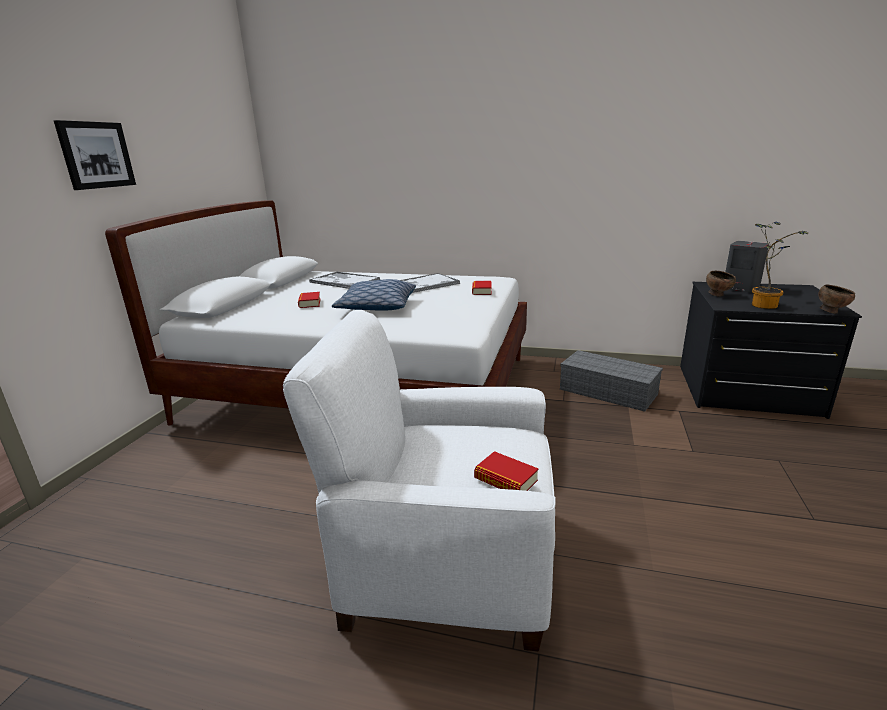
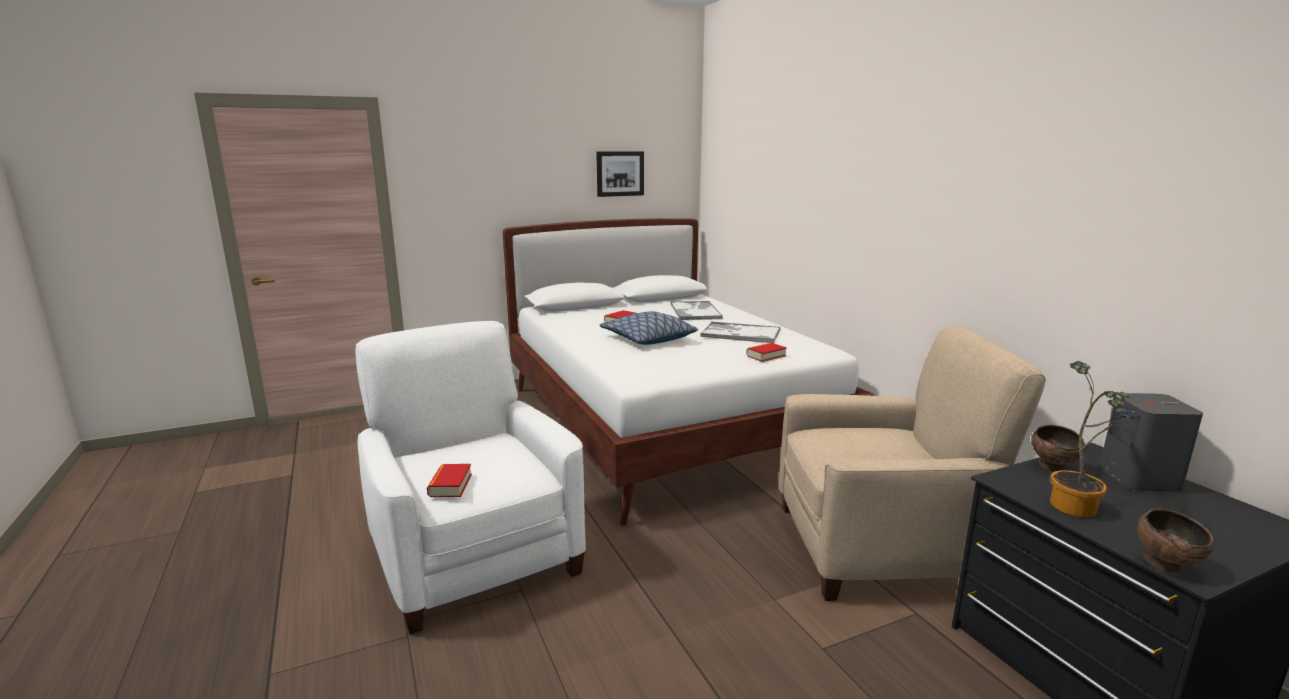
camera: 50 degrees right, 5 degrees down
picture [54,120,136,190] -> picture moved to [596,151,644,197]
grey storage box [560,350,663,412] -> beige armchair [779,326,1046,601]

